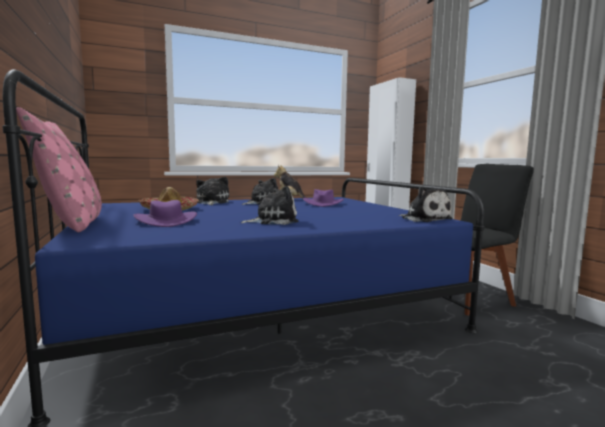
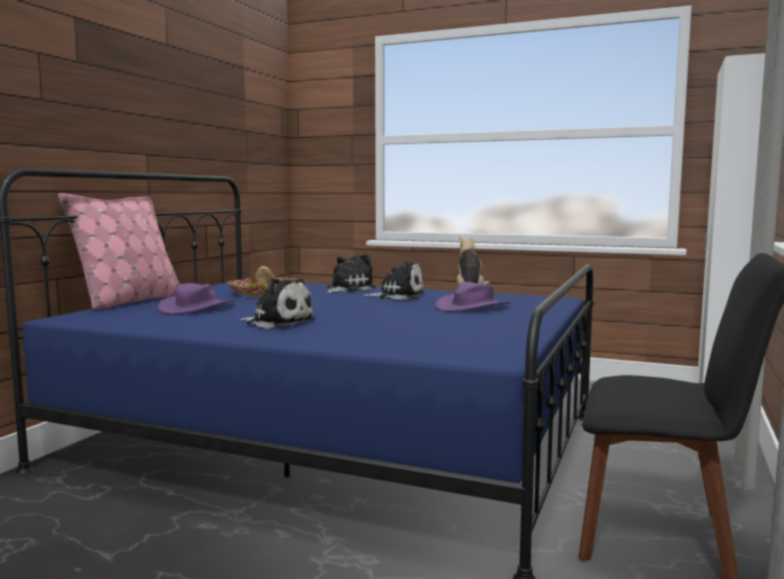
camera: 45 degrees right, 0 degrees up
plush toy [399,186,452,222] -> none

